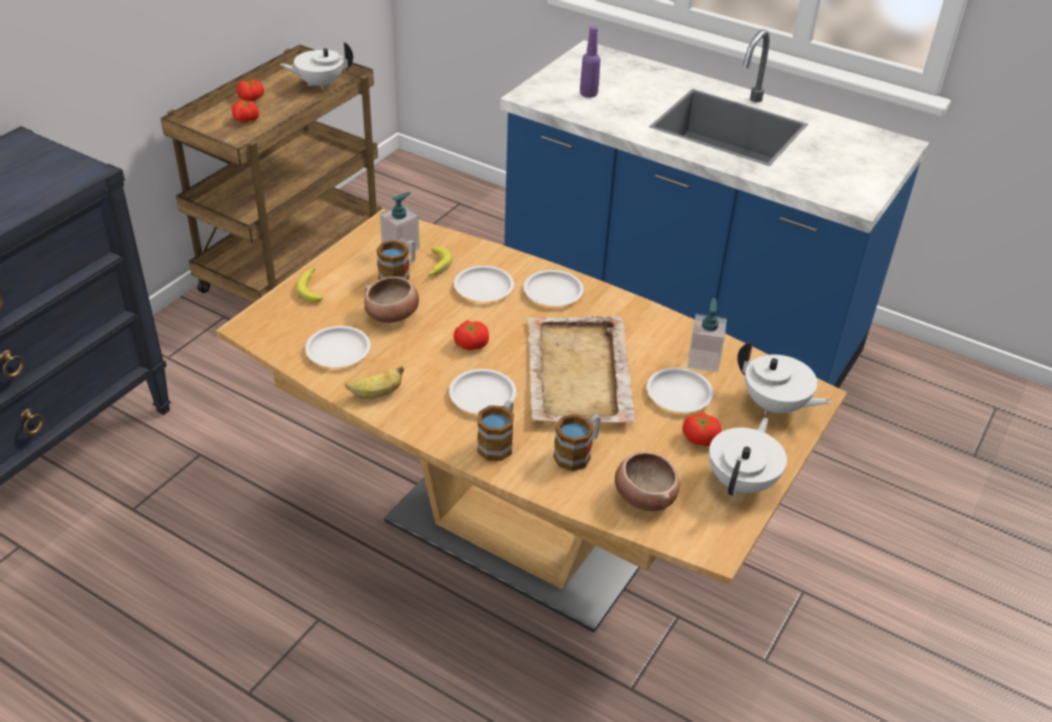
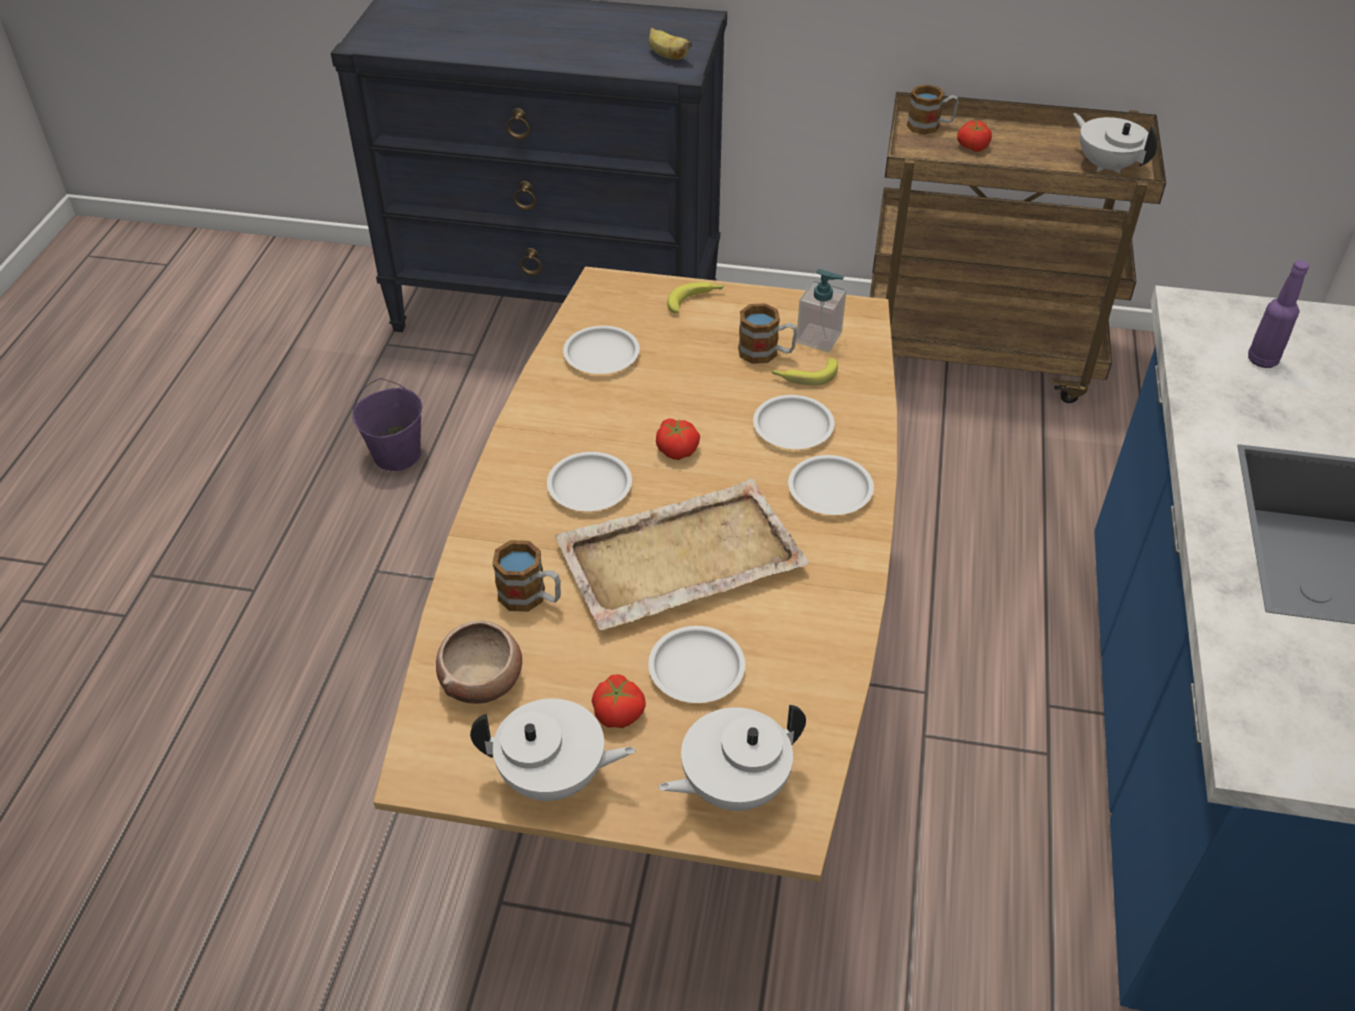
camera: 70 degrees right, 5 degrees up
tomato [237,79,264,101] -> none
banana [345,366,404,399] -> banana moved to [649,28,692,60]
bowl [364,277,419,323] -> none
mug [477,400,514,461] -> mug moved to [907,85,959,135]
soap dispenser [687,298,727,372] -> none
white teapot [737,341,832,415] -> white teapot turned 45 degrees clockwise [658,705,806,811]
none -> purple bucket [352,378,422,471]

